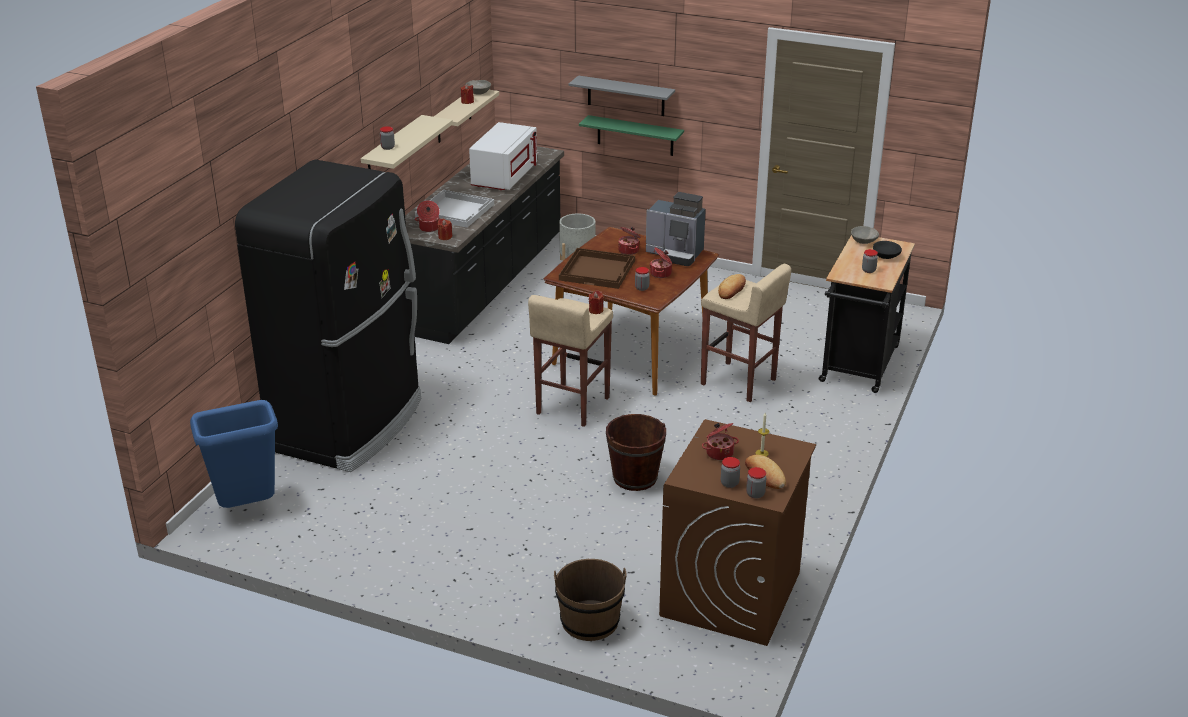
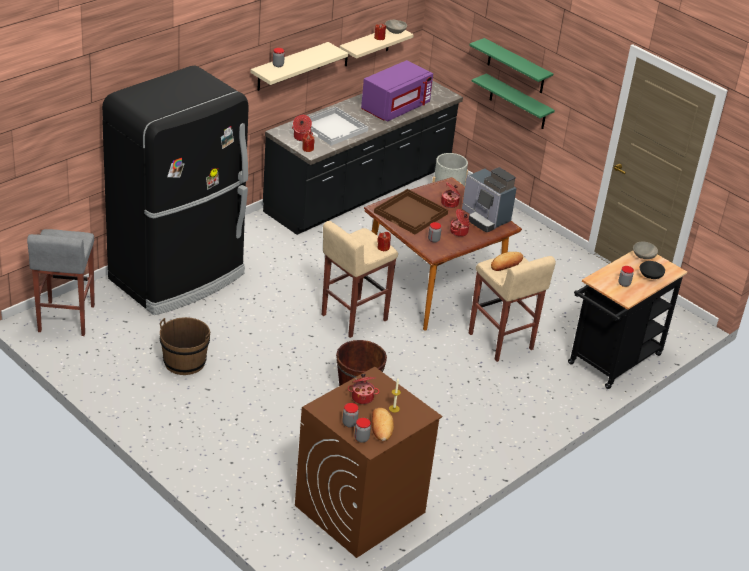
camera: 20 degrees right, 5 degrees up
blue trash can [190,400,278,508] -> grey stool [27,229,95,336]
white microwave [469,122,537,190] -> purple microwave [361,60,433,122]
brown bucket [554,559,627,641] -> brown bucket moved to [160,317,211,375]
grey shelf [569,75,675,116] -> green shelf [469,38,553,93]

